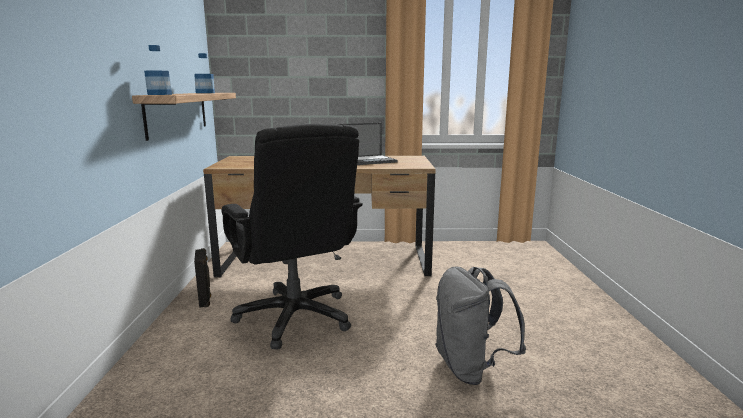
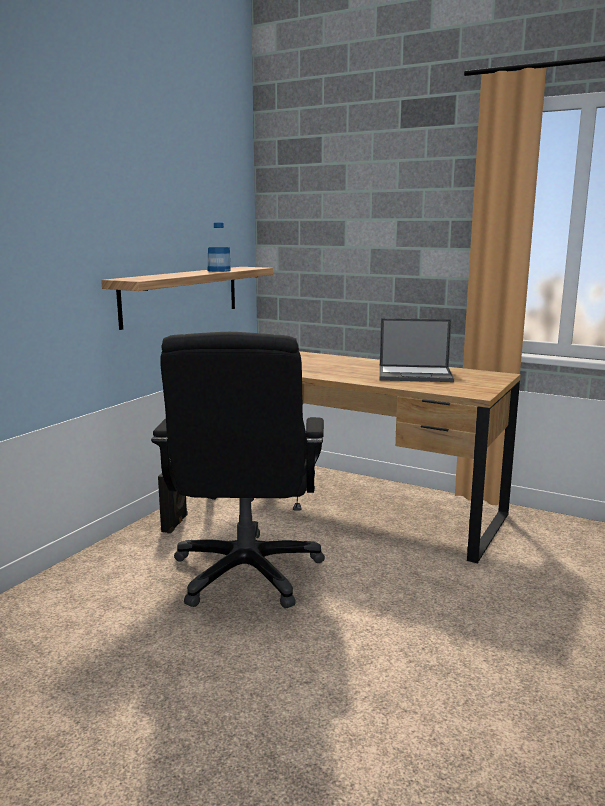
camera: 30 degrees right, 0 degrees up
bottle [144,45,172,95] -> none
grey backpack [435,266,526,385] -> none

